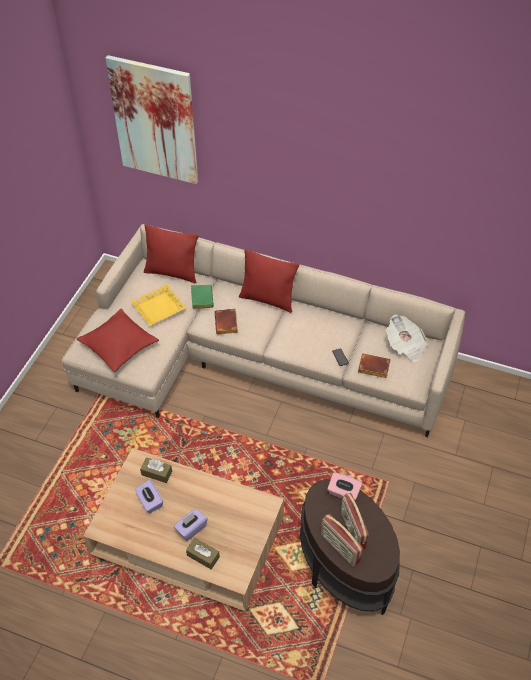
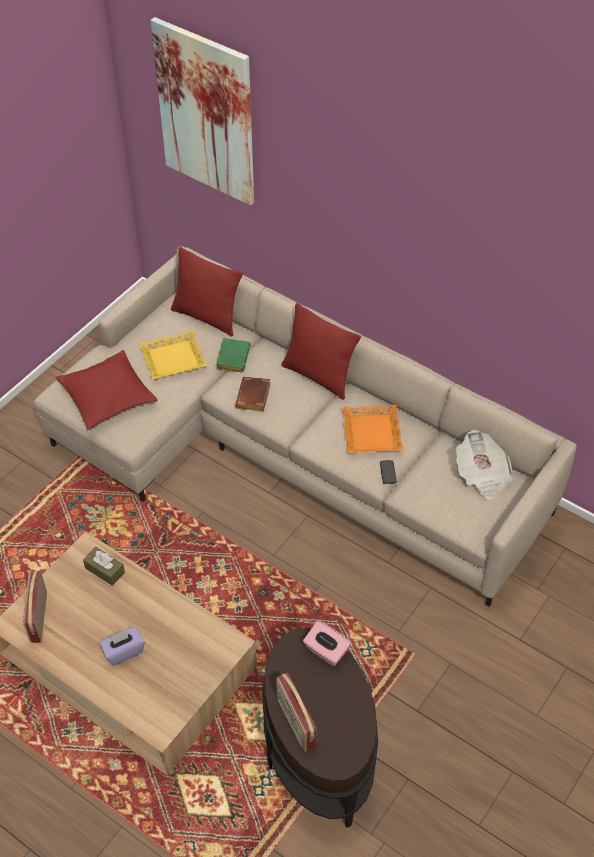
camera: 15 degrees right, 0 degrees up
purple tissue box [135,479,163,513] -> none
brown tissue box [186,538,220,569] -> none
radio [341,493,369,549] -> radio moved to [23,571,47,643]
brown book [358,353,391,378] -> none
none -> orange tray [343,405,403,453]

